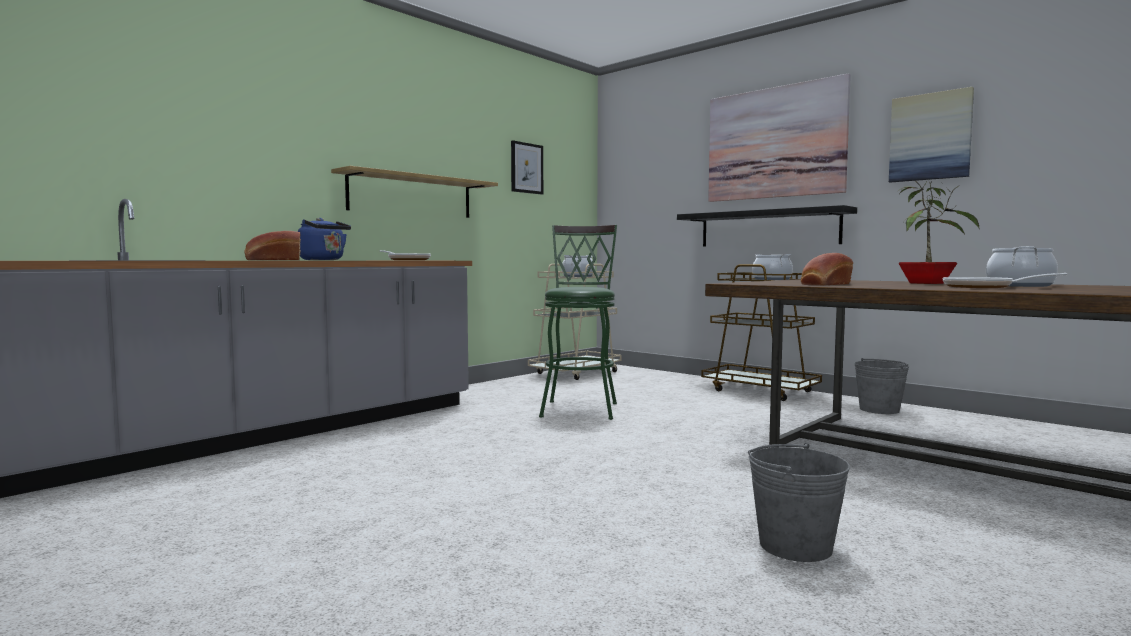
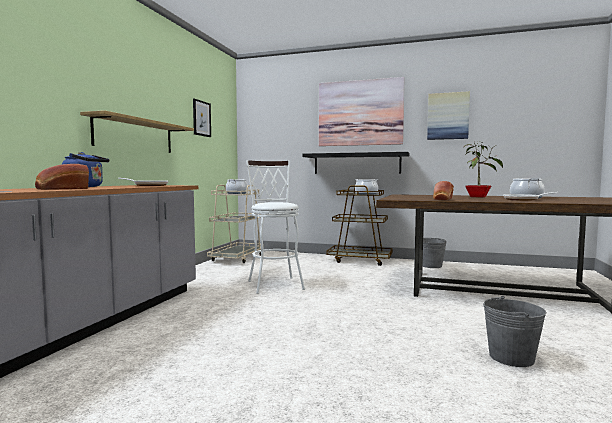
camera: 25 degrees left, 0 degrees up
green stool [539,225,617,420] -> white stool [247,160,305,294]

